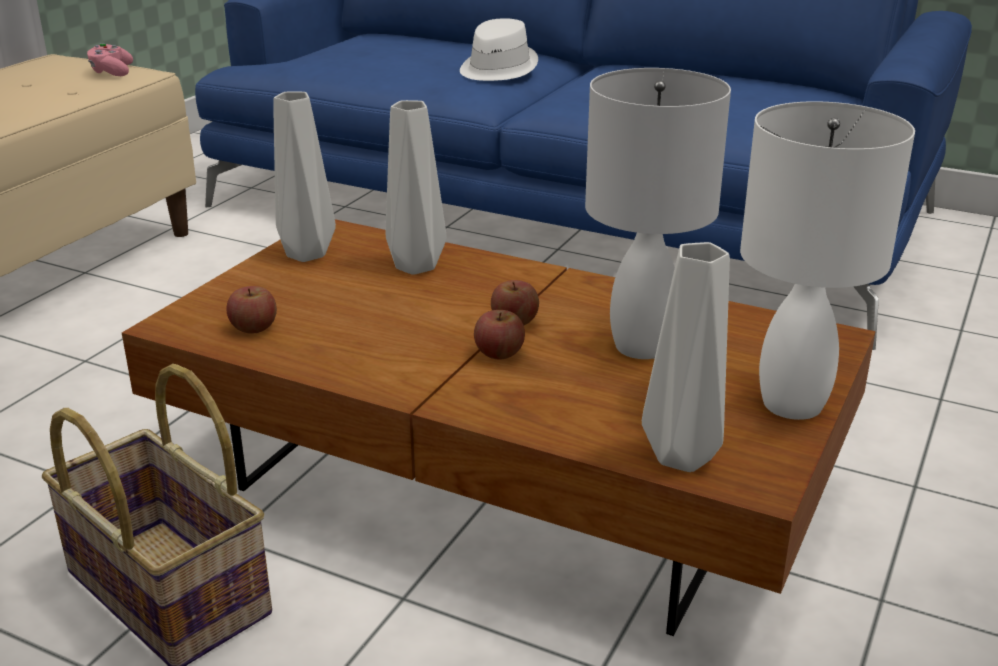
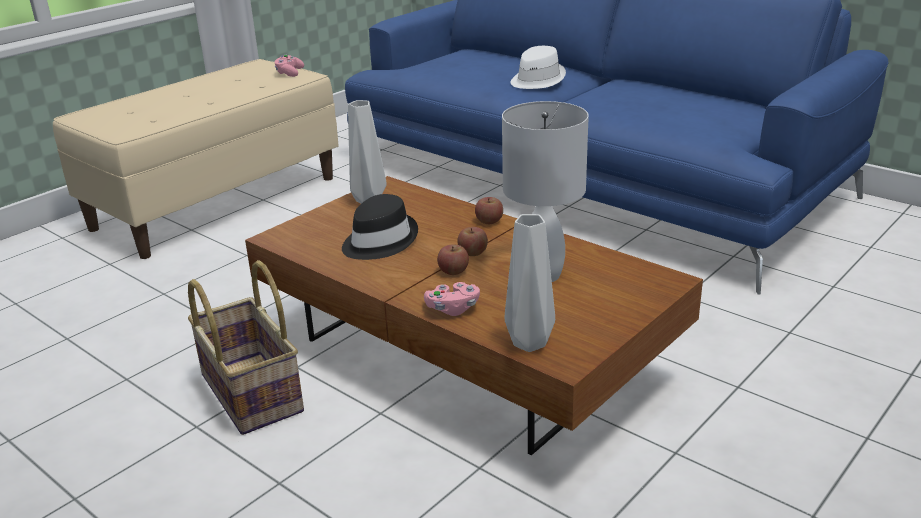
camera: 15 degrees right, 0 degrees up
apple [227,286,277,334] -> apple moved to [475,197,503,224]
grey vase [386,100,447,275] -> none
white table lamp [740,101,915,420] -> none
none -> black hat [342,194,418,260]
none -> pink game controller [424,282,480,316]

